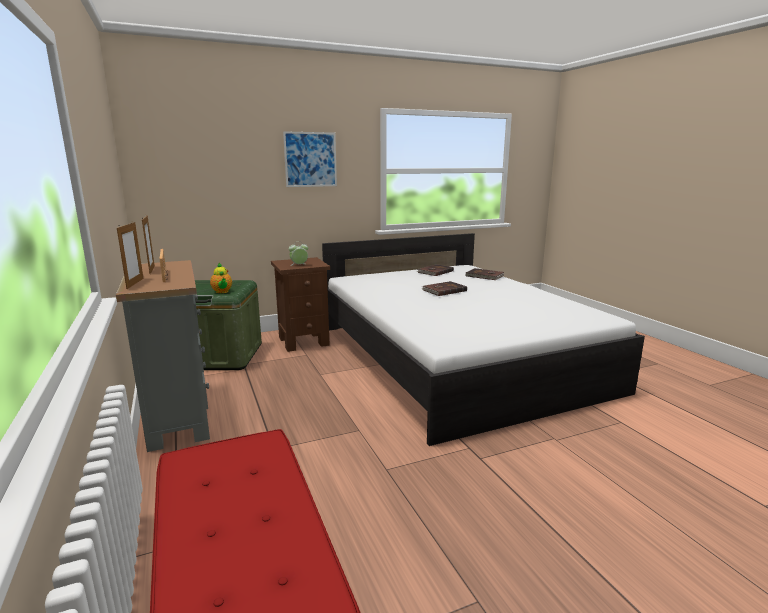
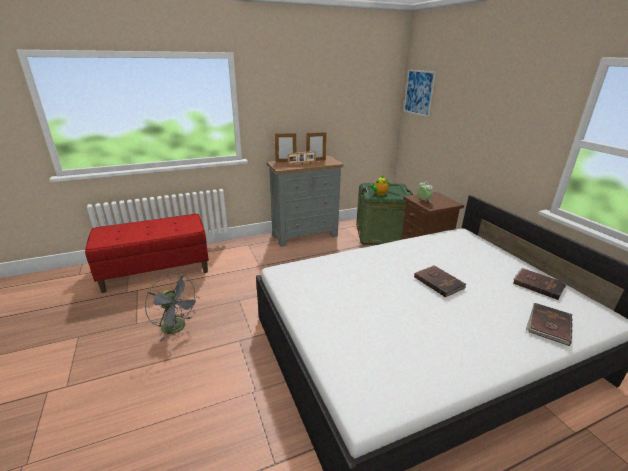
camera: 90 degrees right, 10 degrees up
picture [283,131,337,187] -> picture moved to [404,70,436,117]
none -> grey fan [145,274,200,341]

